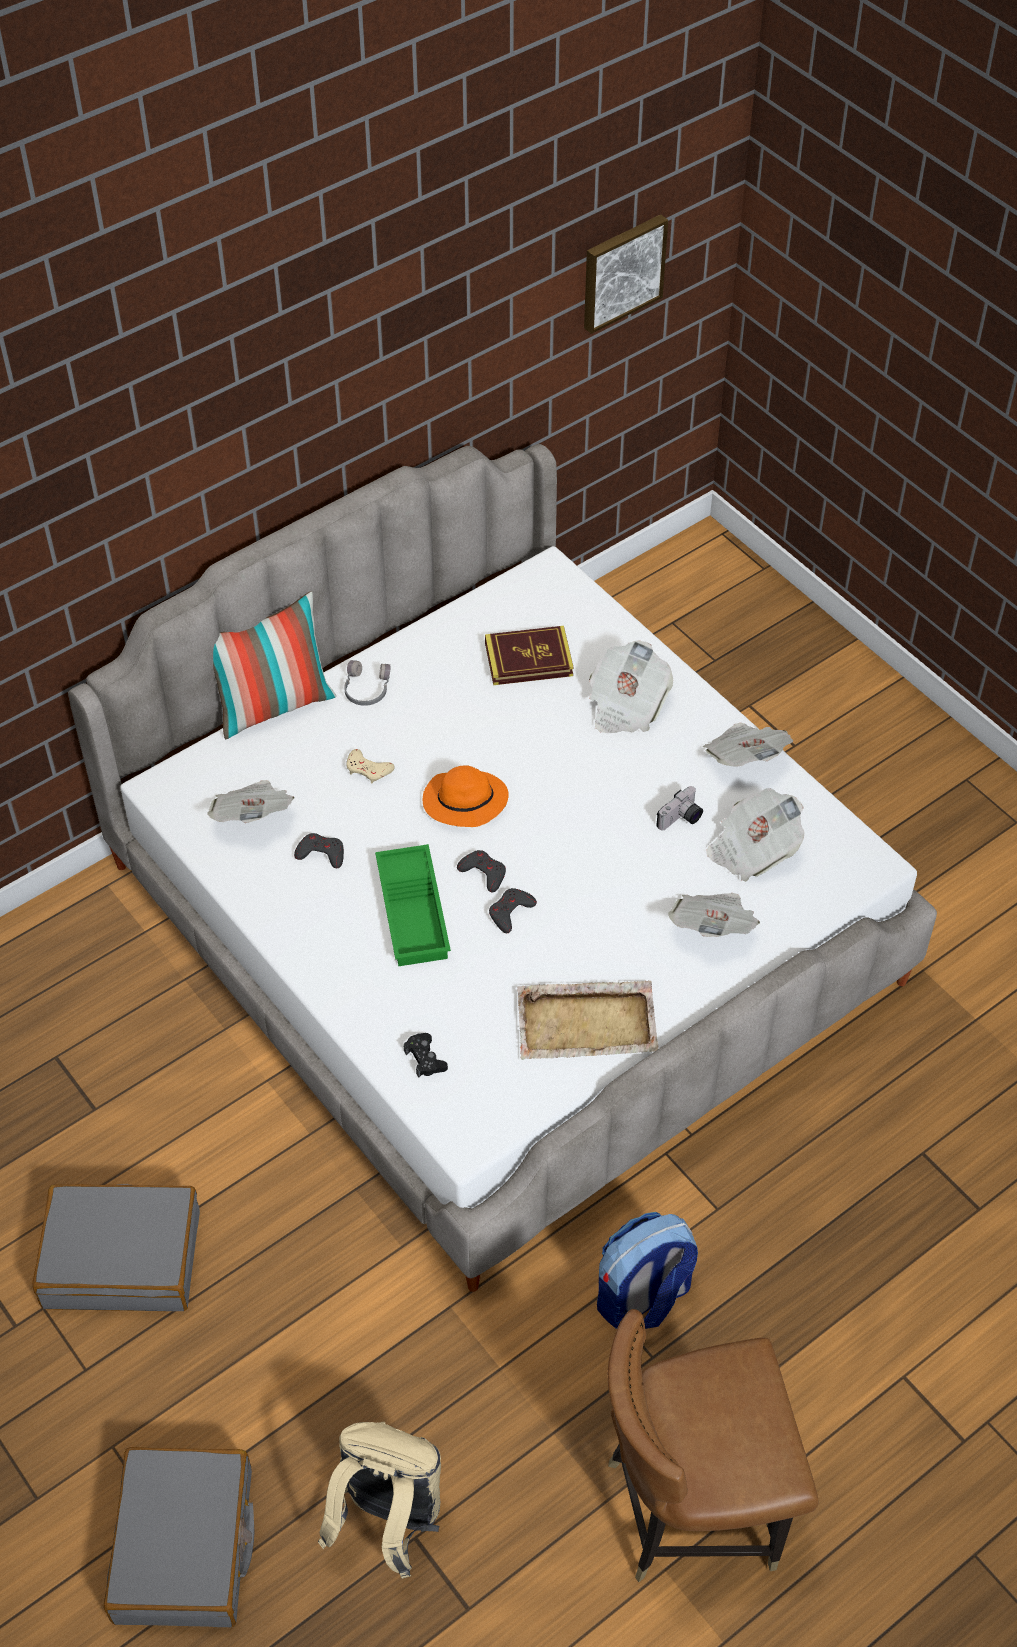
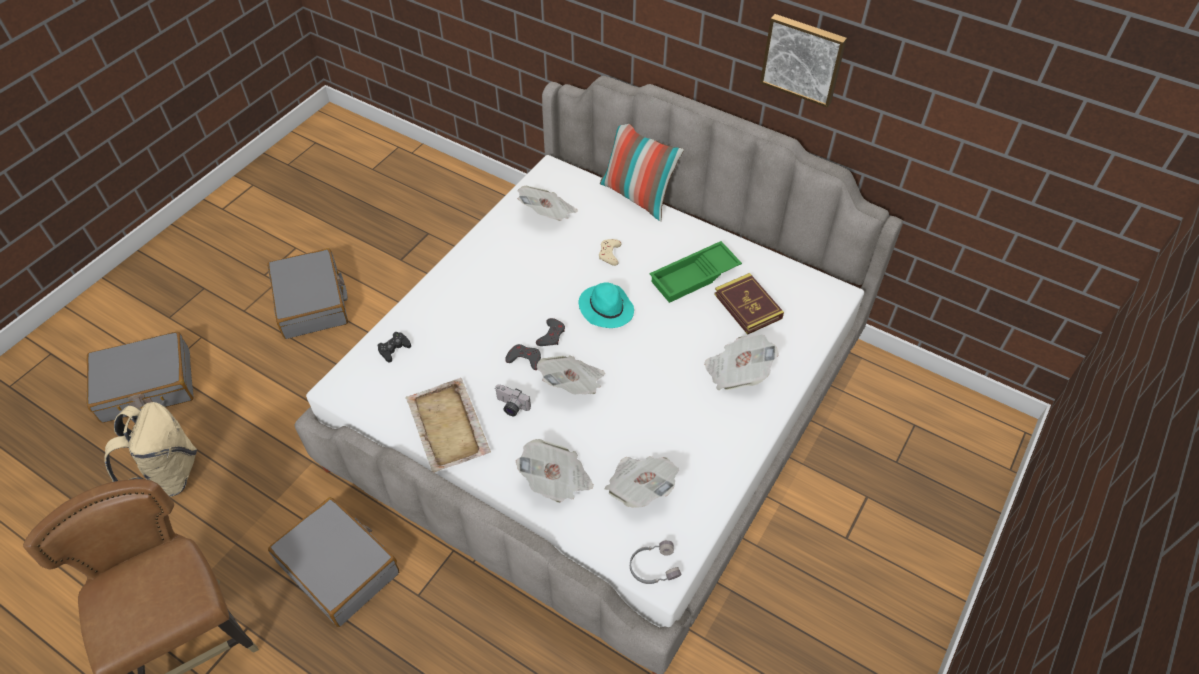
camera: 70 degrees right, 0 degrees up
grey game controller [294,833,344,869] -> none
grey headphones [344,660,391,706] -> grey headphones moved to [630,540,682,584]
green tray [375,844,451,966] -> green tray moved to [650,241,742,303]
orange hat [423,765,509,827] -> turquoise hat [578,282,634,328]
picture [584,214,668,334] -> picture moved to [760,14,847,108]
backpack [597,1212,698,1329] -> grey suitcase [268,497,399,627]
camera [656,786,703,830] -> camera moved to [495,384,531,416]
newspaper [703,723,794,767] -> newspaper moved to [537,355,605,395]

